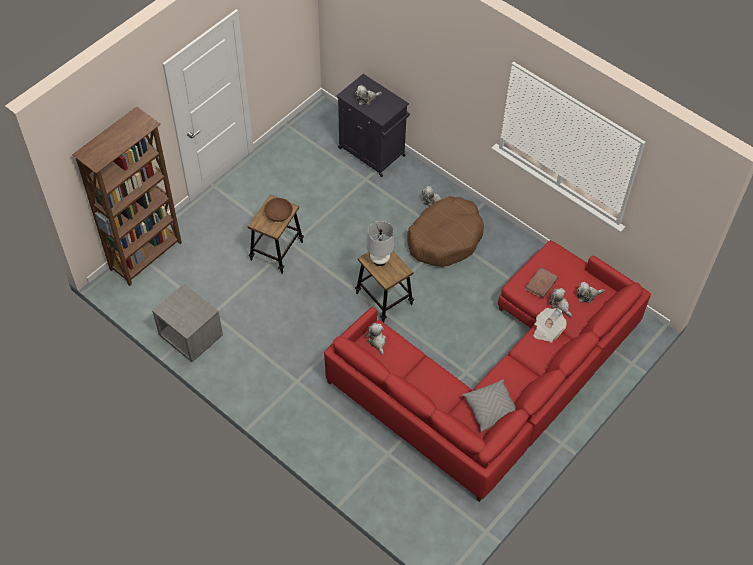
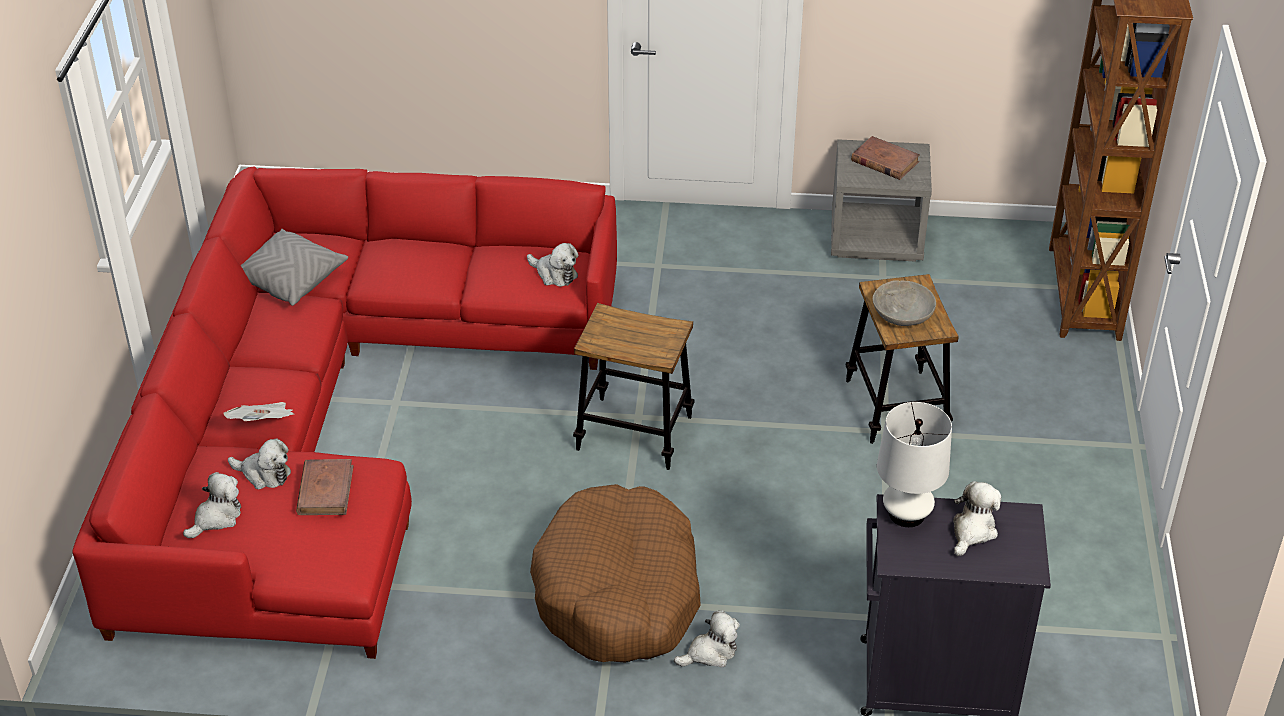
camera: 145 degrees right, 15 degrees down
brown bowl [264,198,293,222] -> grey bowl [873,280,936,326]
white table lamp [366,221,395,266] -> white table lamp moved to [877,402,952,527]
none -> brown book [851,136,920,180]

